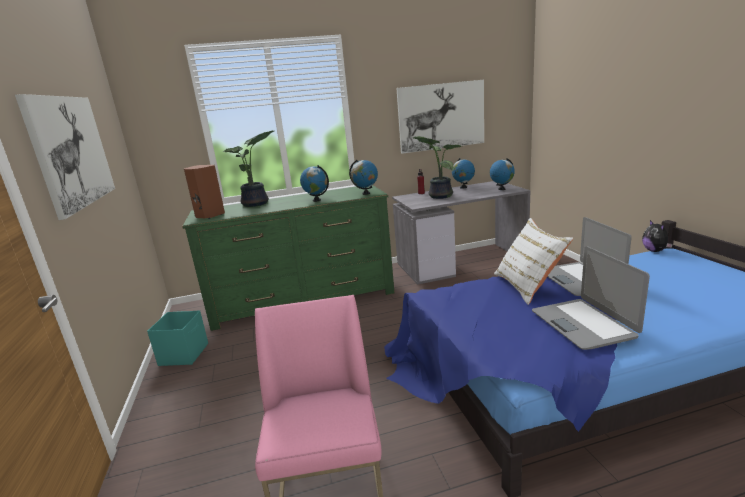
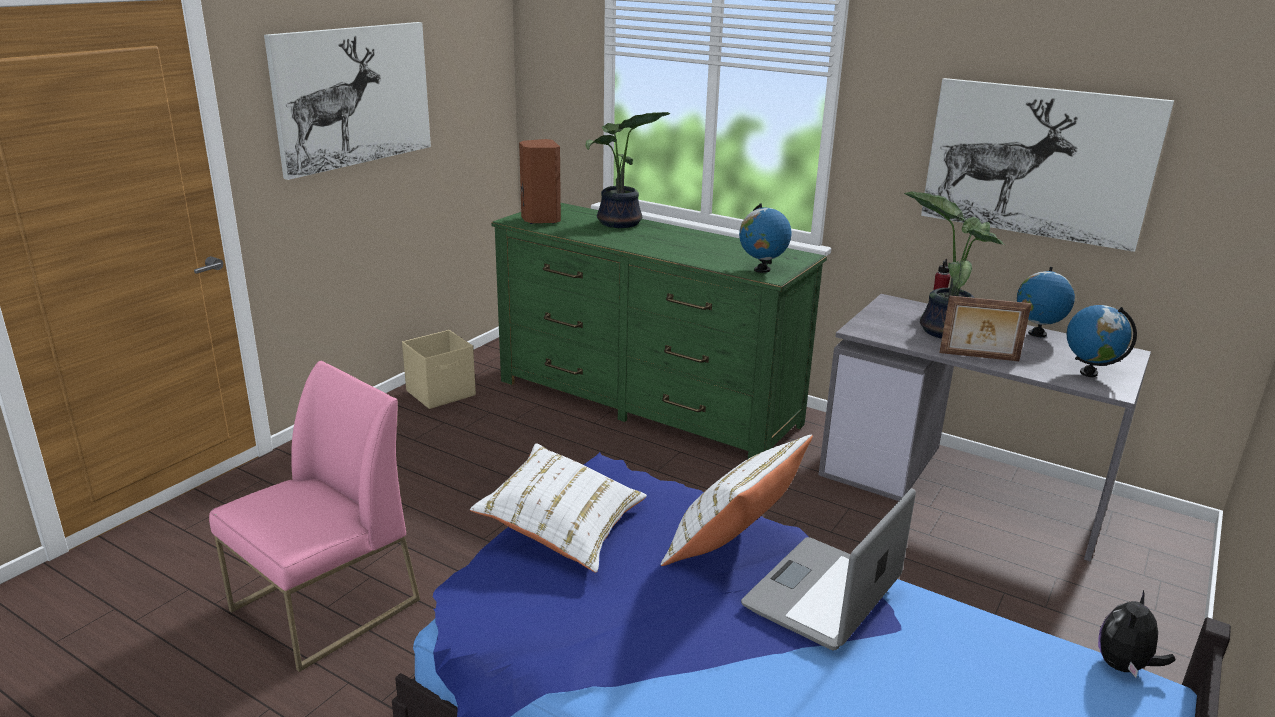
camera: 45 degrees right, 5 degrees up
turquoise storage box [147,310,208,366] -> beige storage box [402,330,476,409]
globe [300,165,329,202] -> none
laptop [532,246,650,350] -> none
none -> white pillow [470,443,647,573]
none -> picture frame [939,296,1032,361]

